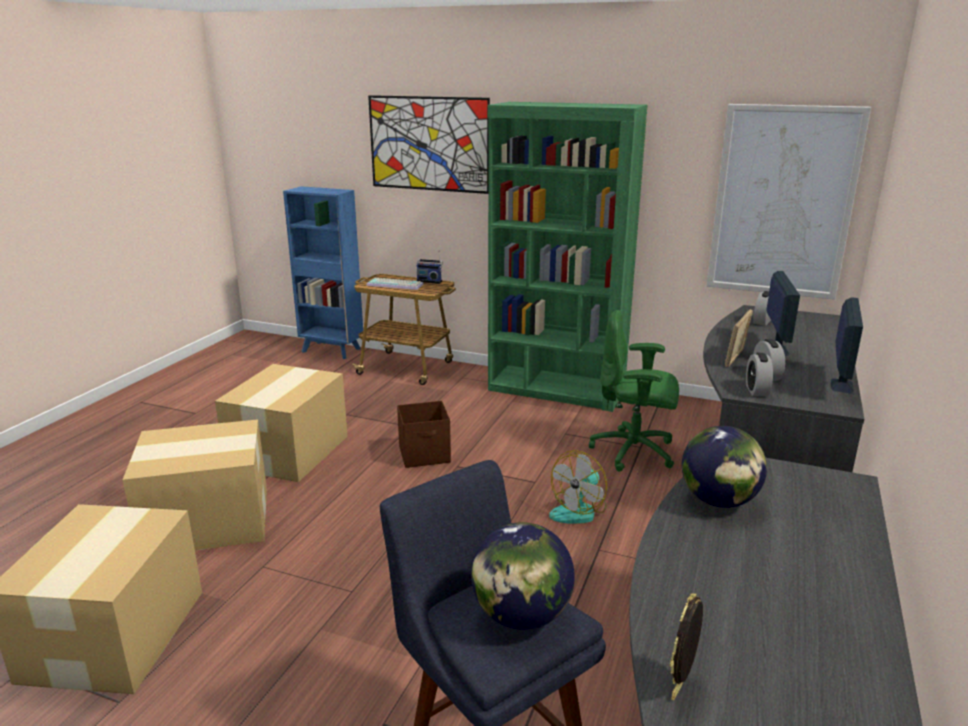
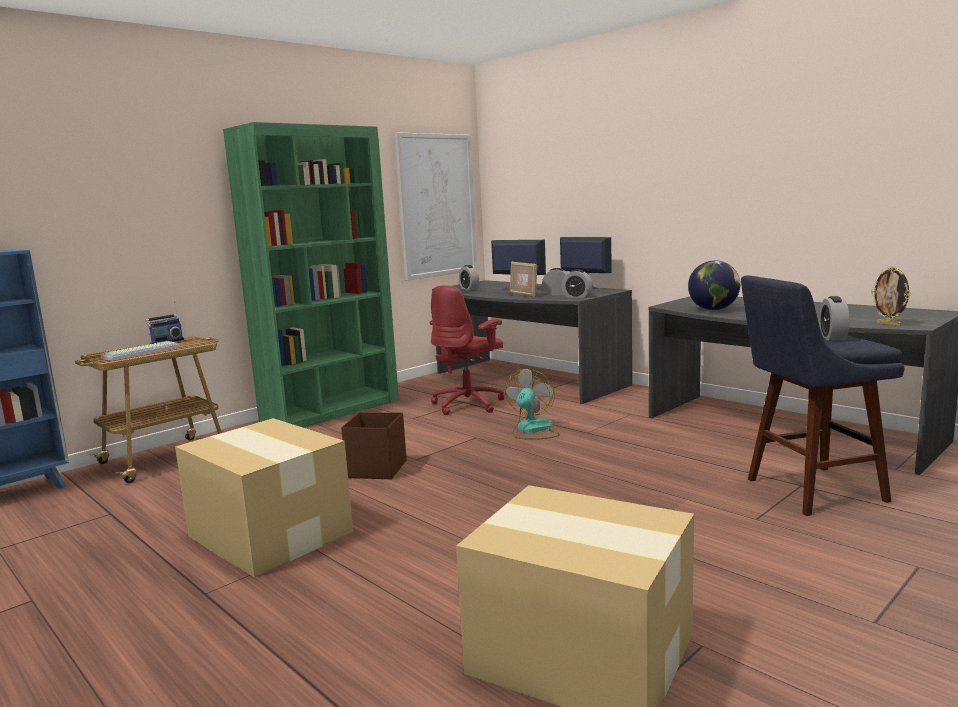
camera: 65 degrees left, 10 degrees down
cardboard box [122,419,267,550] -> none
picture [368,95,490,194] -> none
globe [471,522,575,630] -> alarm clock [819,296,849,341]
fan [549,450,607,524] -> fan turned 135 degrees counterclockwise [504,369,560,440]
green office chair [589,310,679,472] -> red office chair [430,285,504,415]

